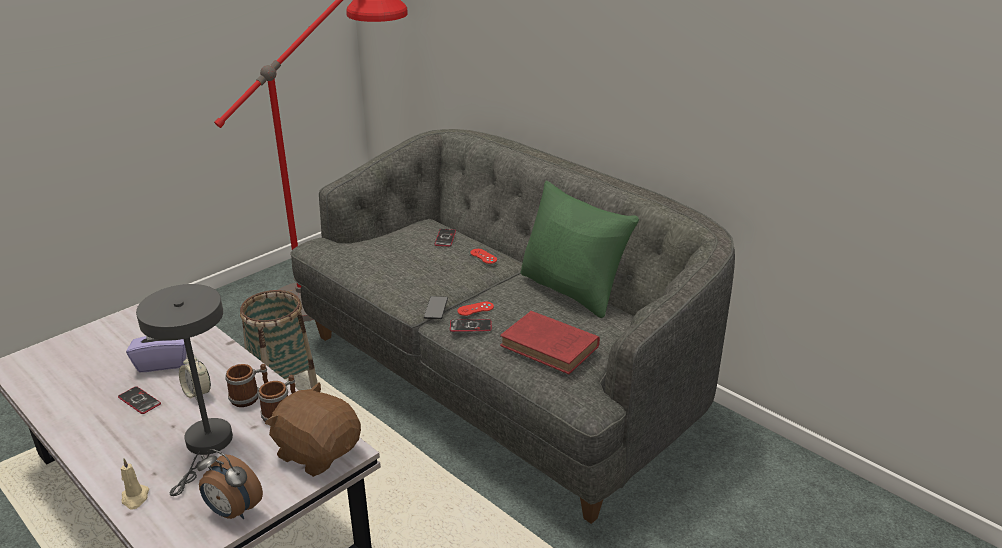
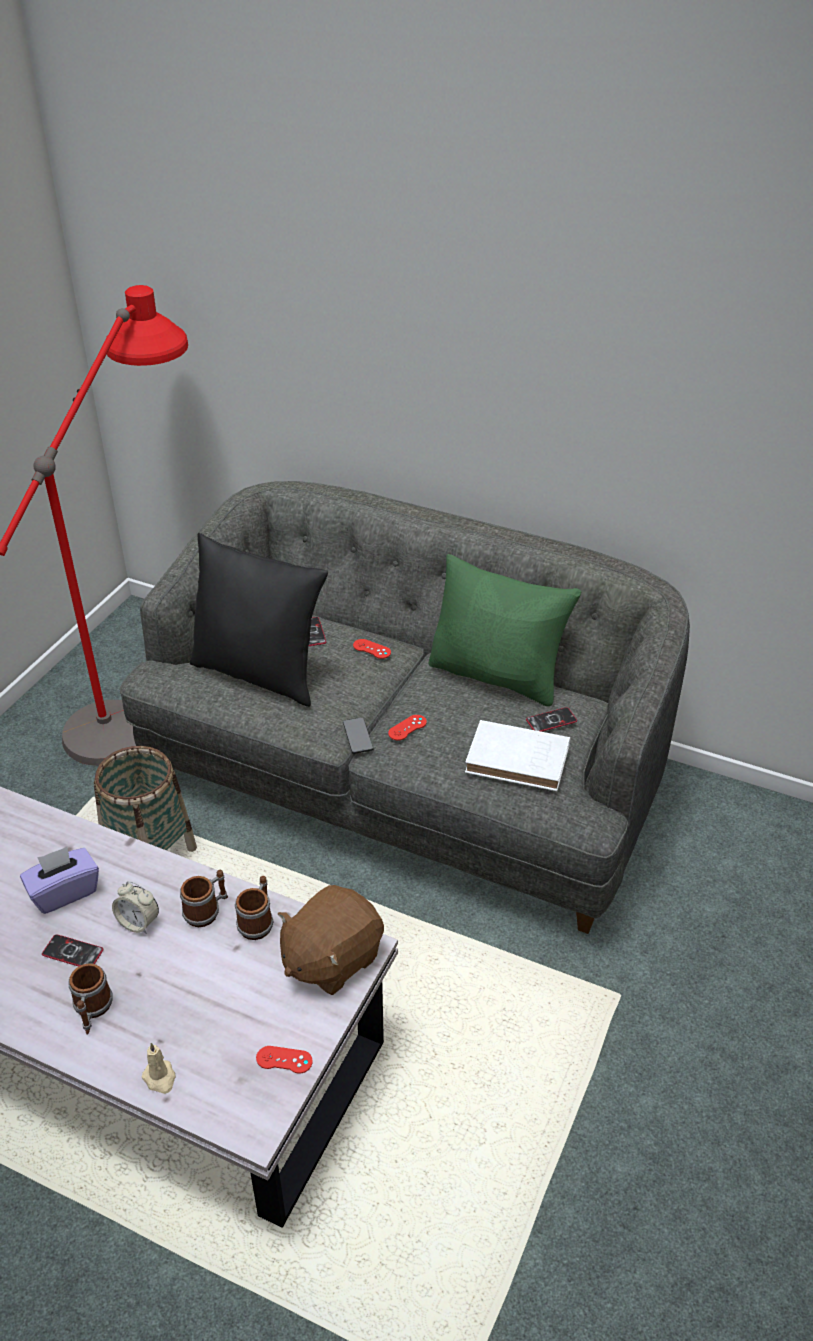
camera: 20 degrees left, 10 degrees up
grey table lamp [136,284,233,496] -> none
alarm clock [197,449,263,519] -> red game controller [256,1046,313,1074]
brown plush toy [265,382,361,477] -> brown plush toy turned 60 degrees counterclockwise [278,885,384,995]
phone [450,319,492,332] -> phone moved to [526,707,577,732]
red book [500,311,600,374] -> white book [465,720,570,791]
none -> mug [69,963,113,1035]
none -> black pillow [190,533,328,707]

